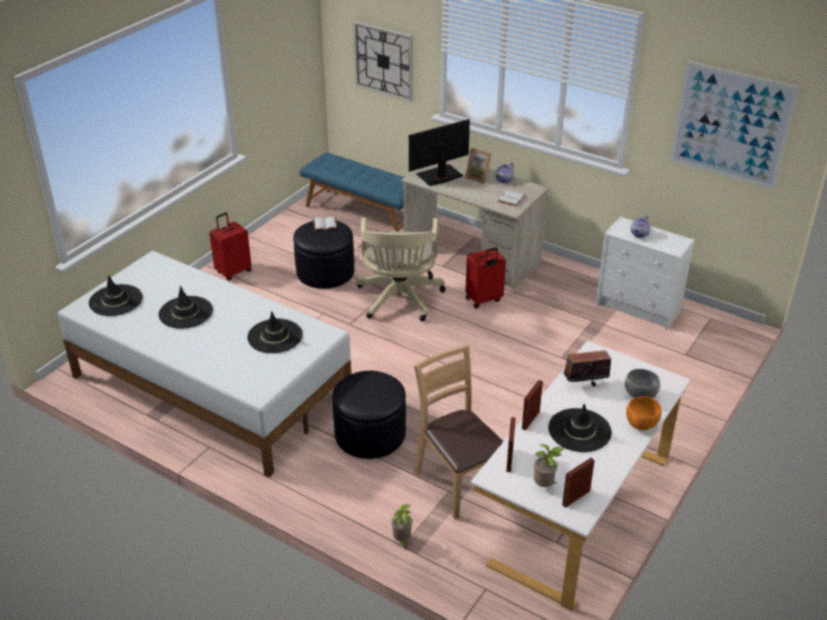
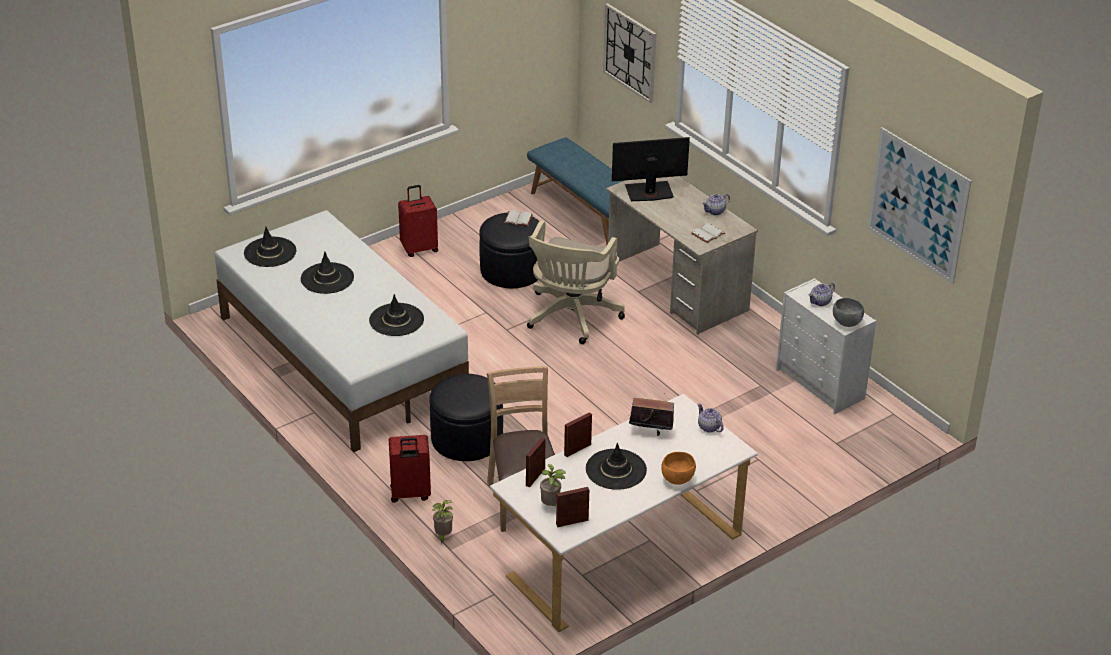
camera: 20 degrees right, 0 degrees up
picture frame [465,148,491,184] -> none
red suitcase [466,247,506,309] -> red suitcase moved to [389,435,431,503]
grey bowl [625,369,660,398] -> grey bowl moved to [833,298,864,327]
none -> teapot [698,404,724,433]

